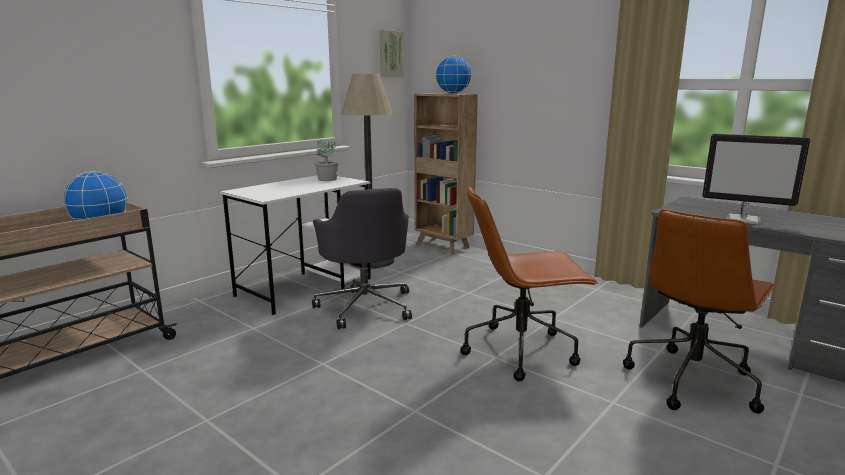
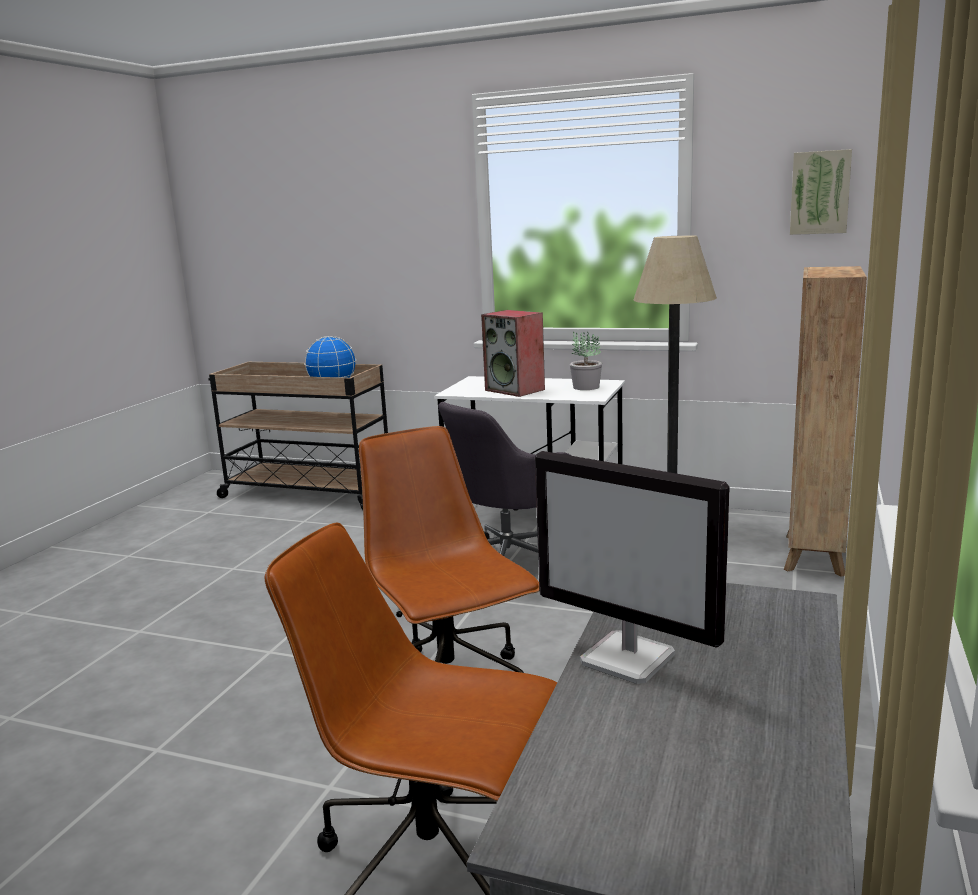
camera: 70 degrees right, 0 degrees up
globe [436,56,471,94] -> none
monitor [702,134,810,225] -> monitor turned 60 degrees counterclockwise [535,451,730,684]
none -> speaker [481,310,545,397]

